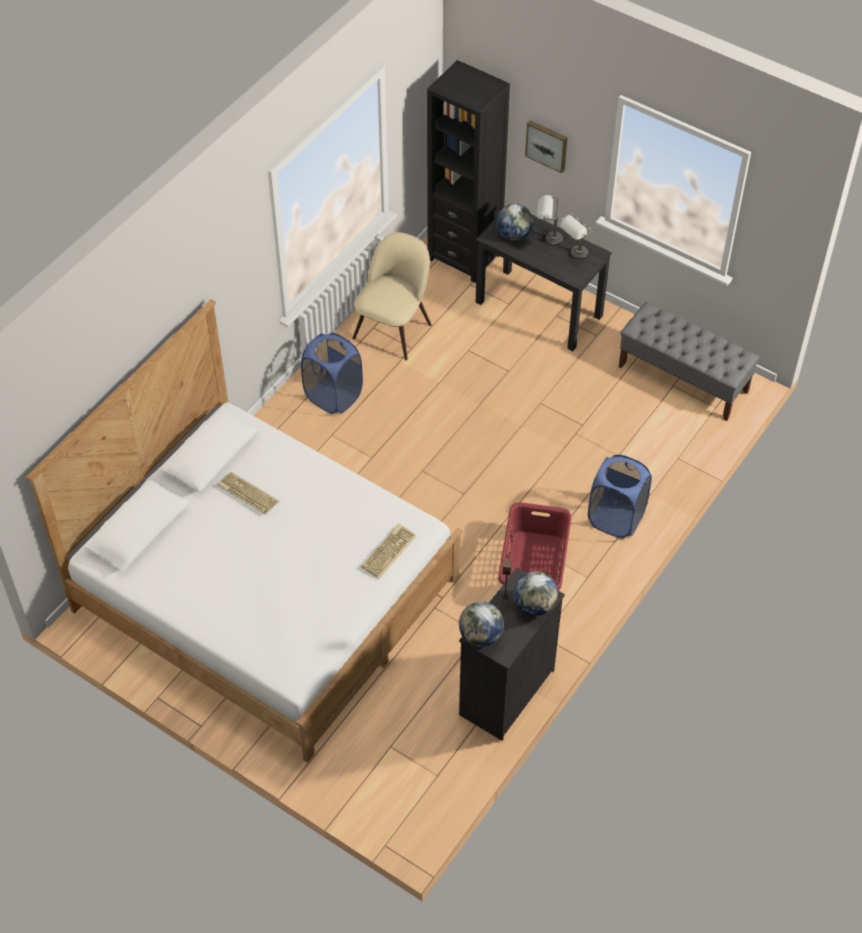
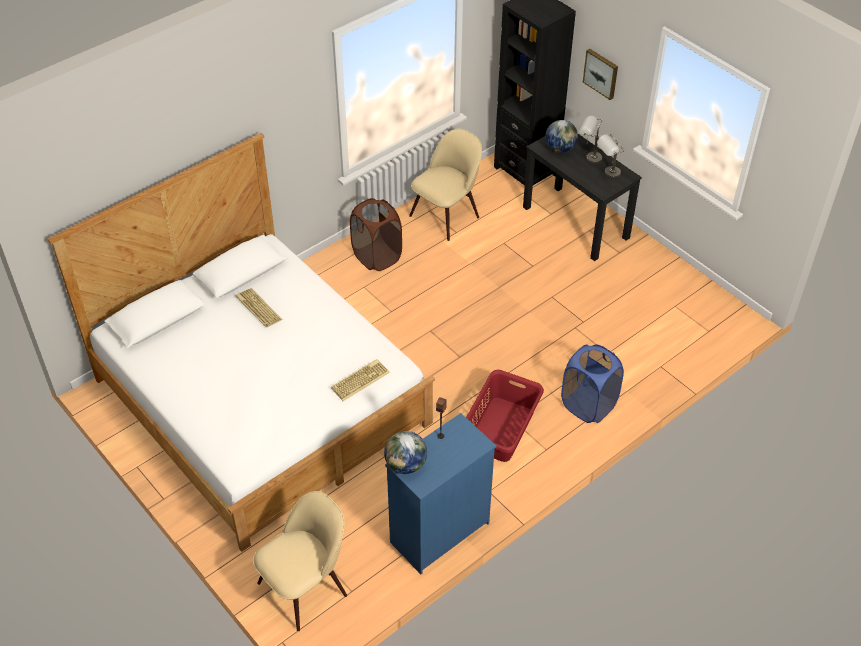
camera: 15 degrees right, 5 degrees down
blue laundry basket [301,333,363,414] -> brown laundry basket [350,198,402,271]
black dresser [459,568,565,741] -> blue dresser [385,413,496,574]
globe [513,571,558,616] -> none
grey bench [619,302,759,421] -> none
none -> beige chair [253,491,347,631]

